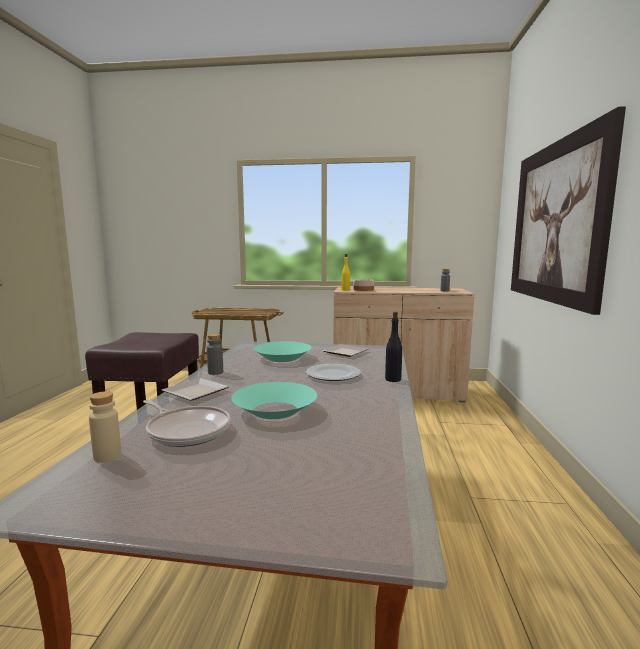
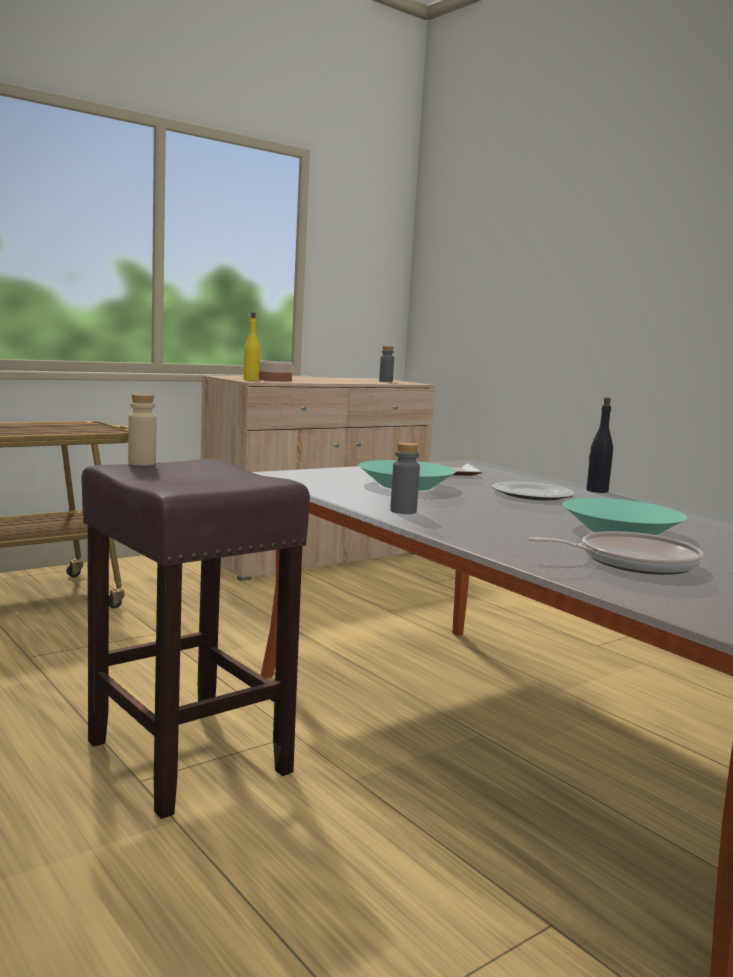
camera: 45 degrees left, 0 degrees up
beige bottle [89,391,121,463] -> beige bottle moved to [128,394,156,466]
plate [162,378,229,401] -> none
picture [511,106,626,315] -> none

